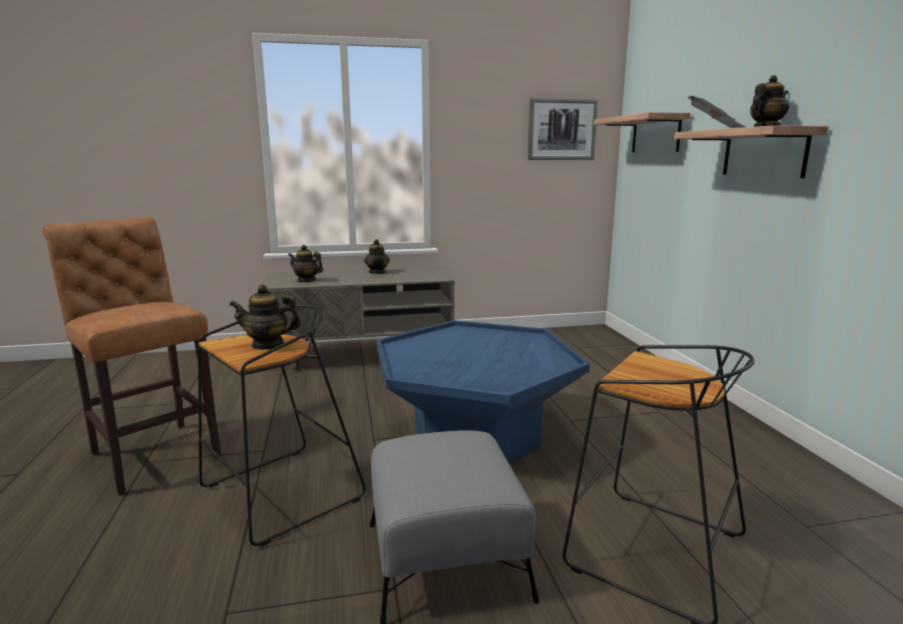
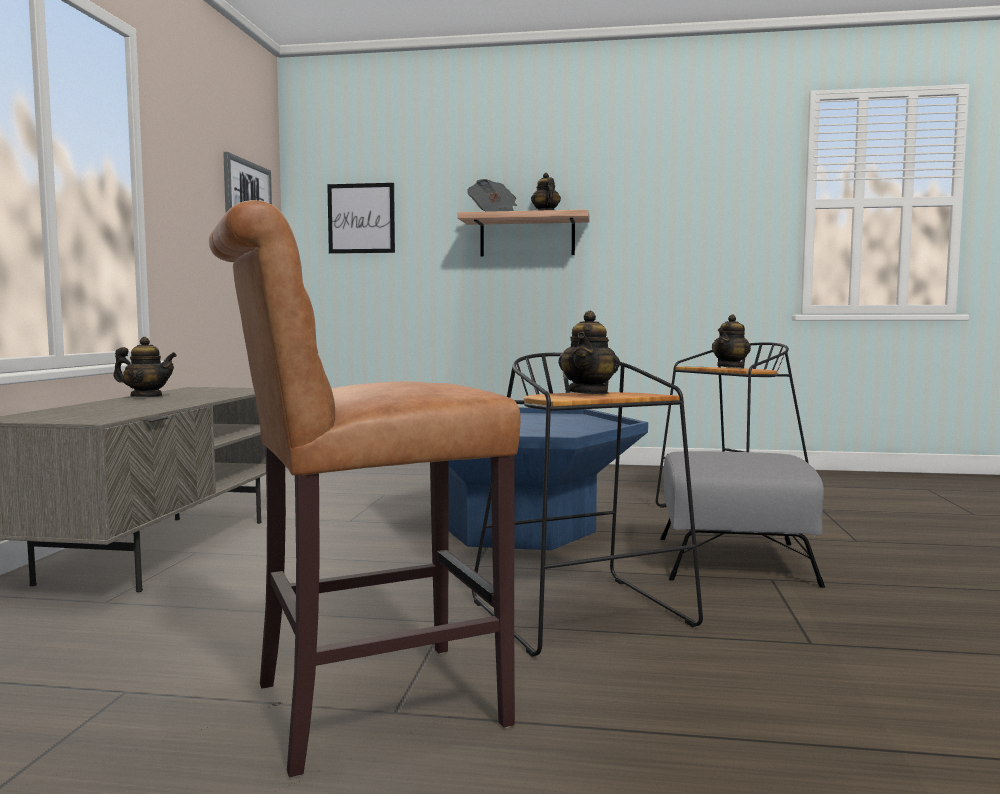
camera: 70 degrees left, 10 degrees down
teapot [288,245,323,283] -> teapot moved to [712,314,751,368]
shelf [594,112,691,152] -> picture [327,183,395,254]

